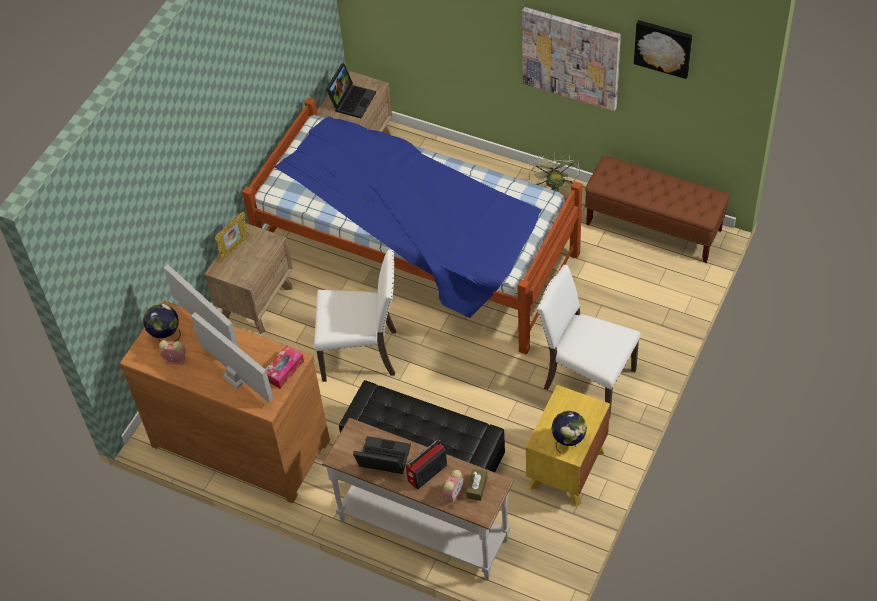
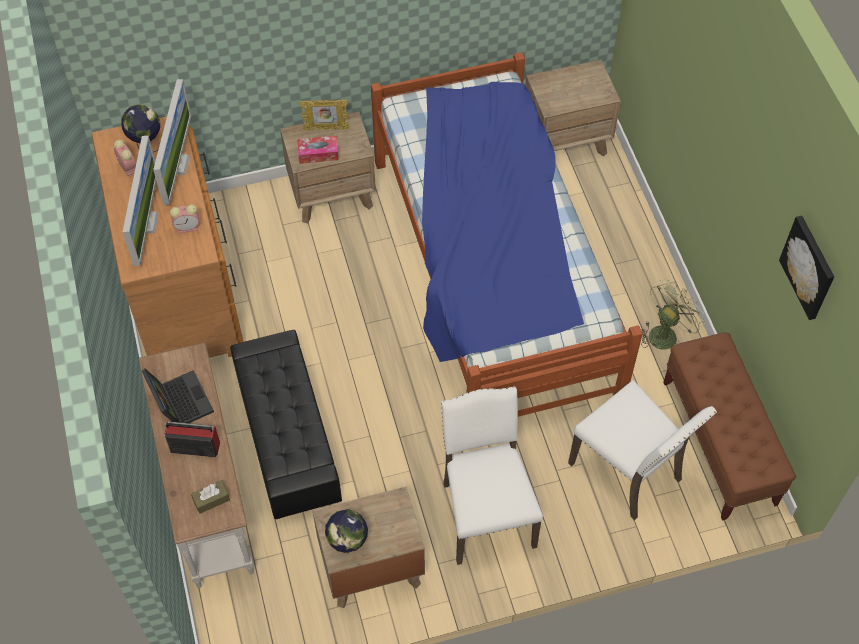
camera: 45 degrees right, 5 degrees up
tissue box [266,345,304,389] -> tissue box moved to [297,136,339,164]
white chair [314,250,396,382] -> white chair moved to [568,380,717,520]
laptop [326,63,376,118] -> none
alarm clock [443,470,464,503] -> alarm clock moved to [170,204,199,233]
picture [522,7,621,111] -> none
yellow nightstand [526,385,610,507] -> brown nightstand [312,486,425,608]

